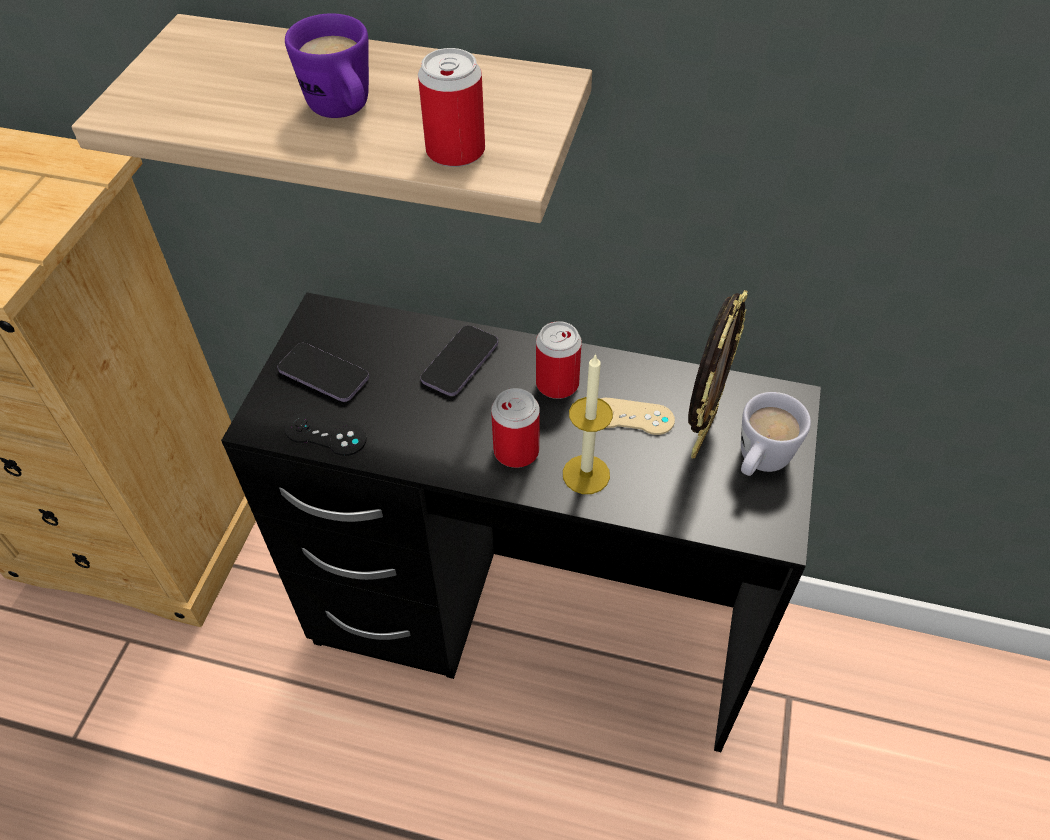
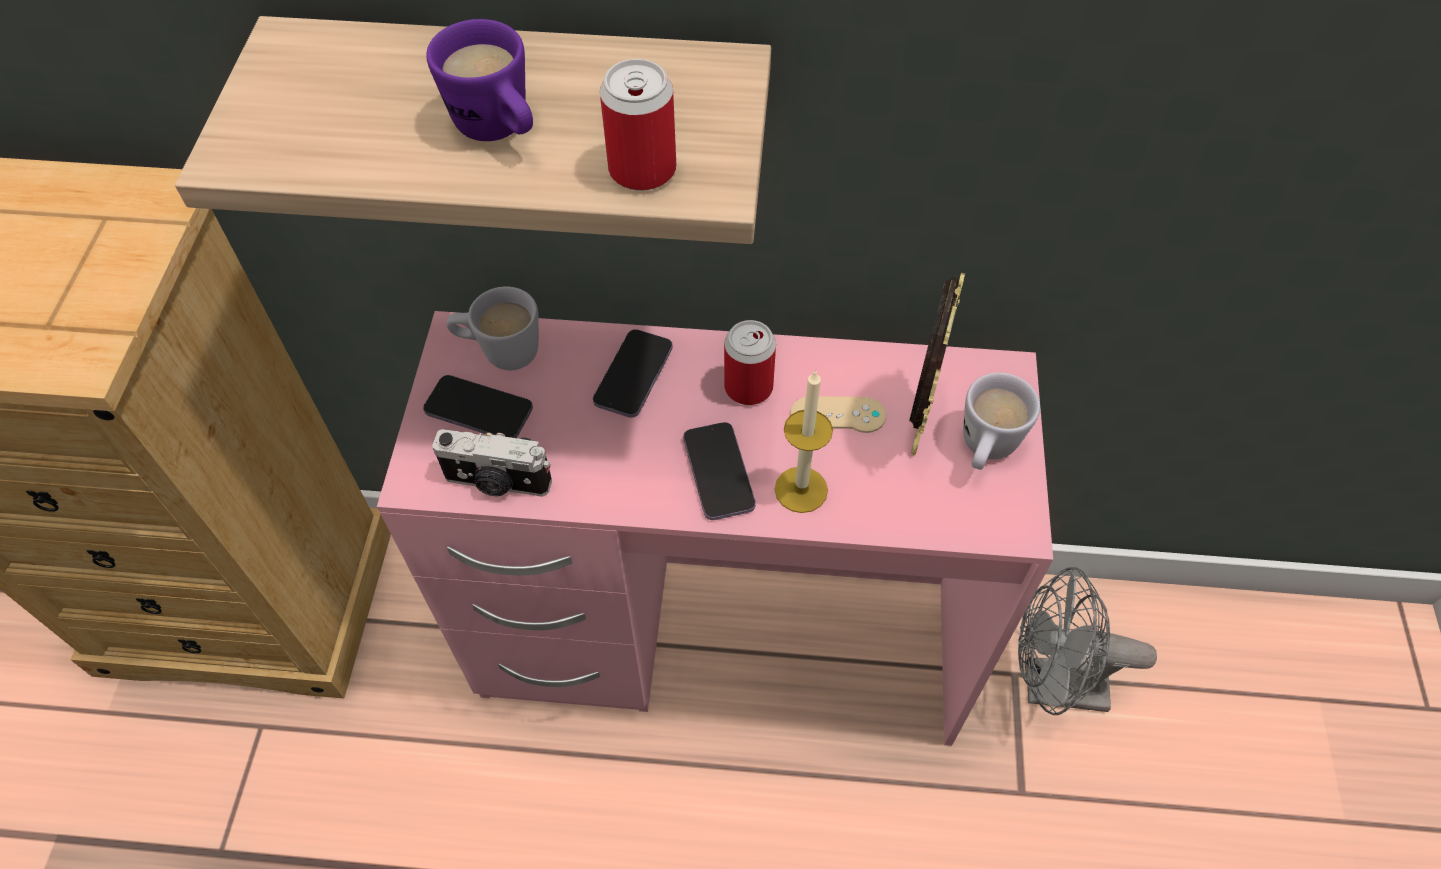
camera: 10 degrees left, 5 degrees up
black desk [221,292,821,752] -> pink desk [377,311,1053,746]
black game controller [284,412,367,456] -> camera [432,429,552,497]
can [491,388,540,468] -> phone [684,422,756,520]
none -> white mug [446,287,539,370]
none -> grey fan [1018,567,1157,715]

